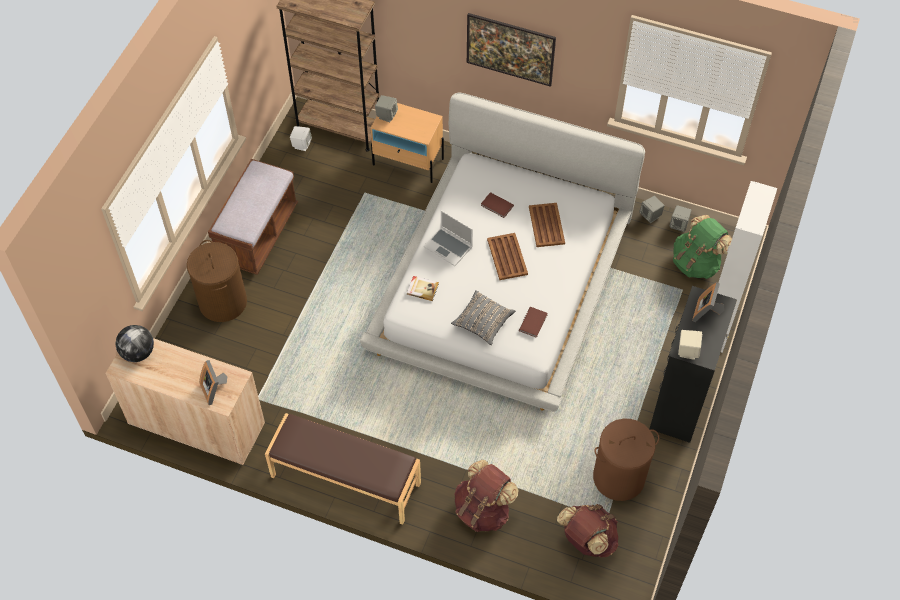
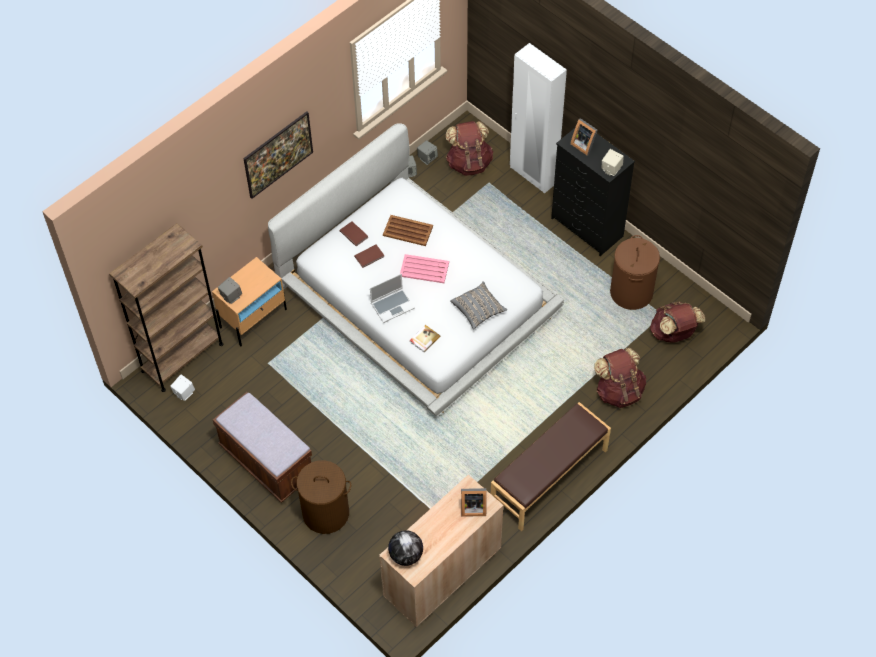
camera: 65 degrees left, 0 degrees up
brown tray [487,233,528,280] -> pink tray [400,254,449,283]
brown book [519,307,548,338] -> brown book moved to [340,221,368,246]
green backpack [673,215,732,279] -> brown backpack [446,121,493,176]

